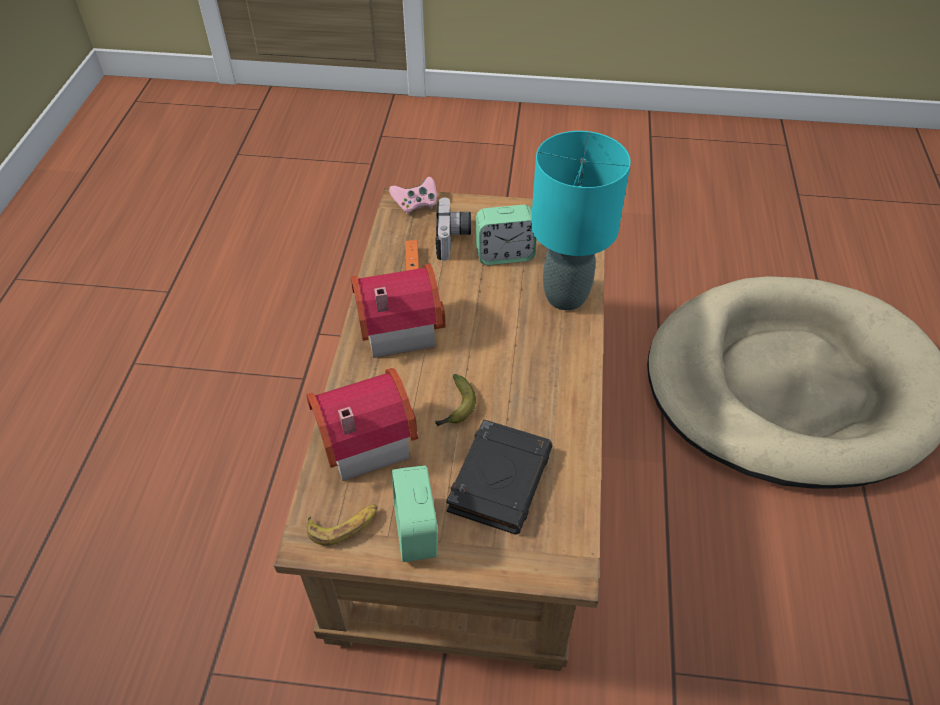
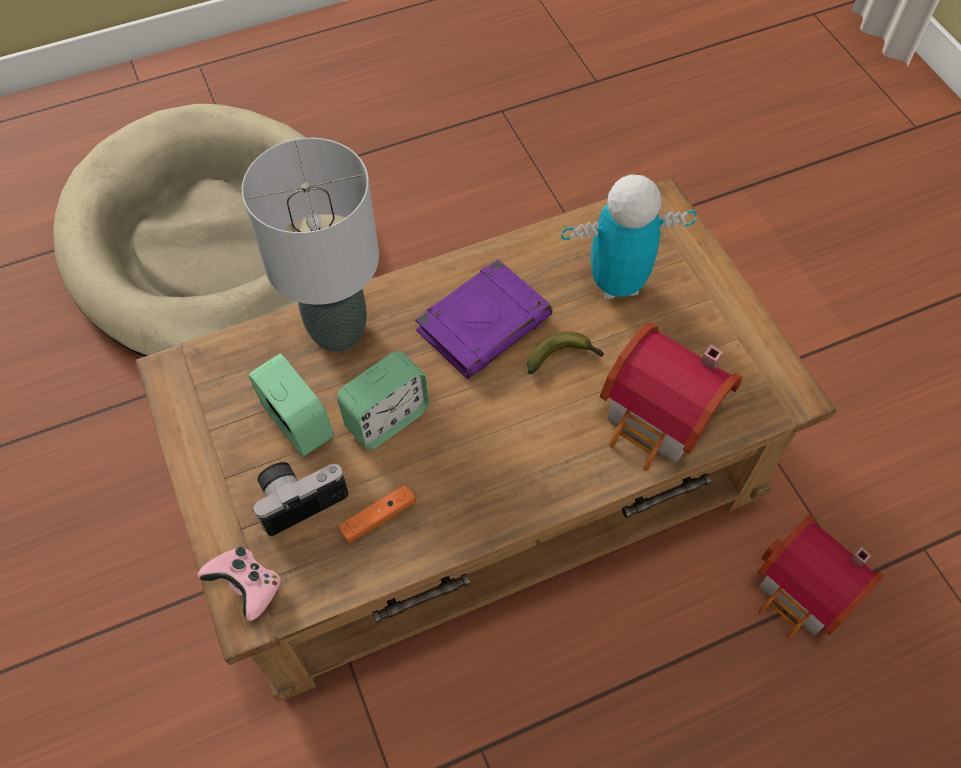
camera: 120 degrees left, 10 degrees up
banana [307,504,378,546] -> none
toy house [351,263,445,358] -> toy house moved to [757,514,884,639]
alarm clock [392,465,438,562] -> alarm clock moved to [337,350,429,450]
black book [446,419,553,535] -> toy robot [561,174,697,299]
turquoise table lamp [531,131,631,310] -> grey table lamp [242,138,379,352]
none -> purple book [415,259,553,379]

